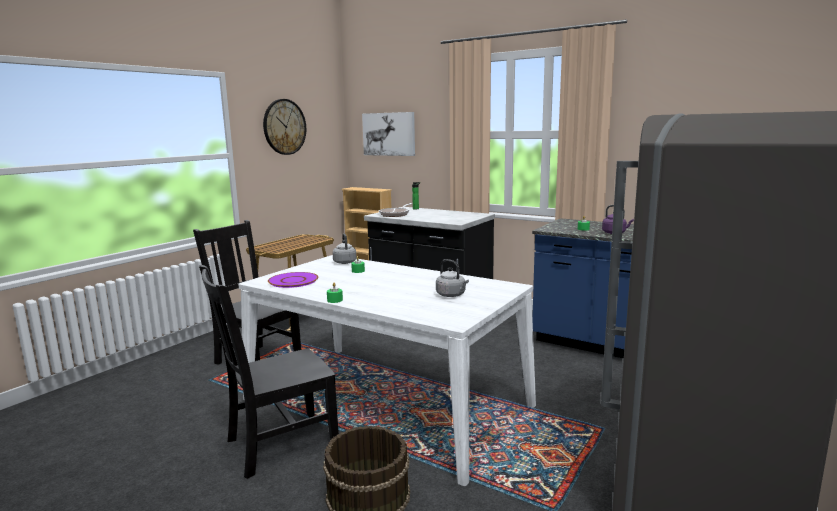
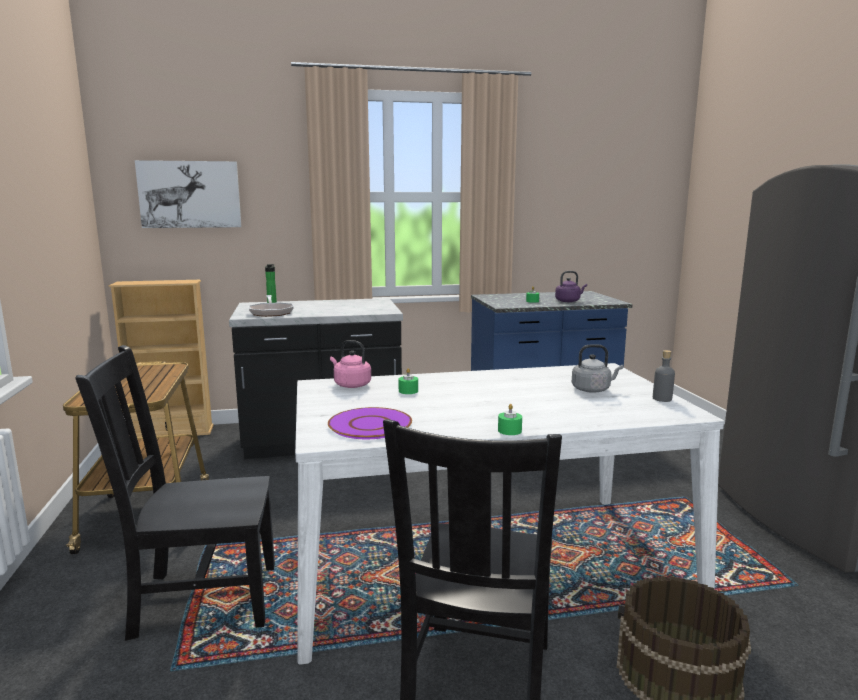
camera: 45 degrees left, 0 degrees up
wall clock [263,99,306,155] -> none
grey kettle [333,233,356,264] -> pink kettle [330,340,371,388]
none -> grey bottle [653,350,675,402]

